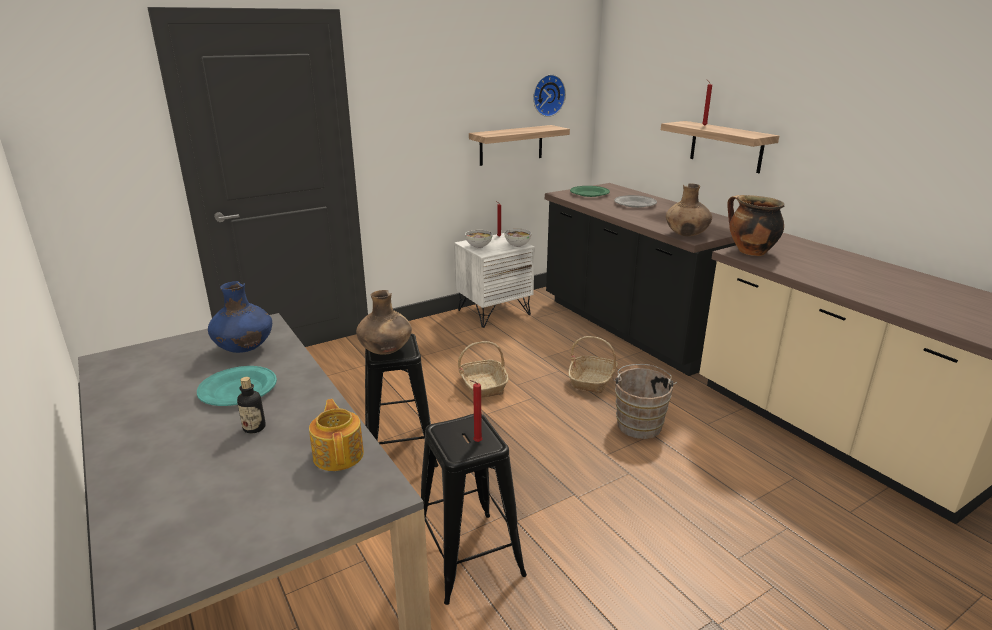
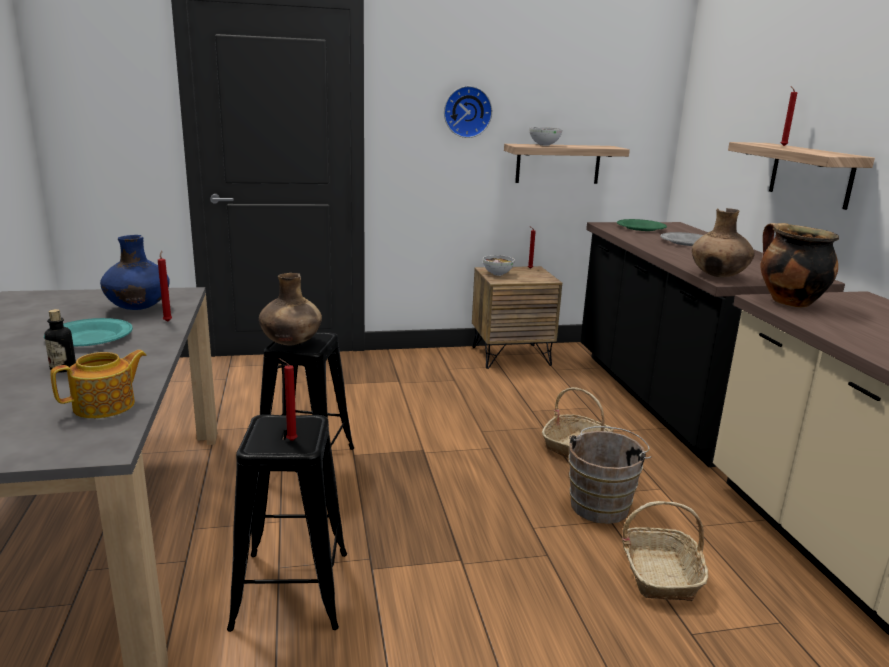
camera: 20 degrees right, 5 degrees down
teapot [309,399,364,471] -> teapot turned 45 degrees clockwise [50,350,146,418]
white nightstand [454,233,535,328] -> brown nightstand [472,266,562,369]
basket [458,341,509,398] -> basket moved to [622,501,708,601]
bowl [504,229,532,247] -> bowl moved to [529,127,563,146]
wall clock [533,74,566,117] -> wall clock moved to [444,86,492,138]
none -> red candle [158,251,172,322]

